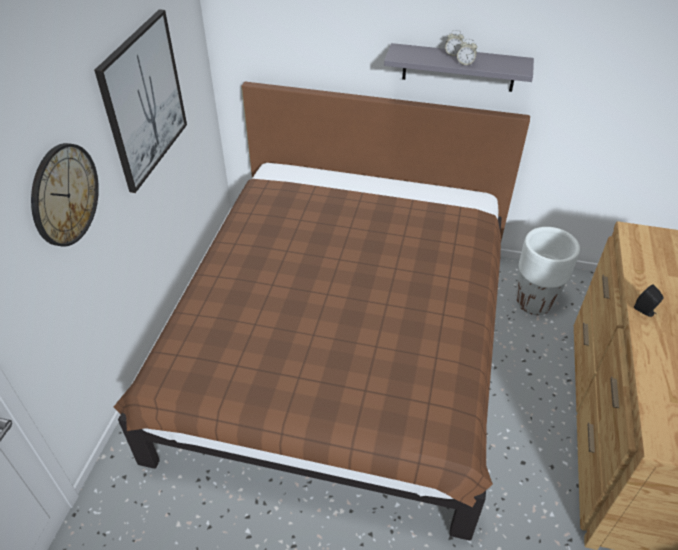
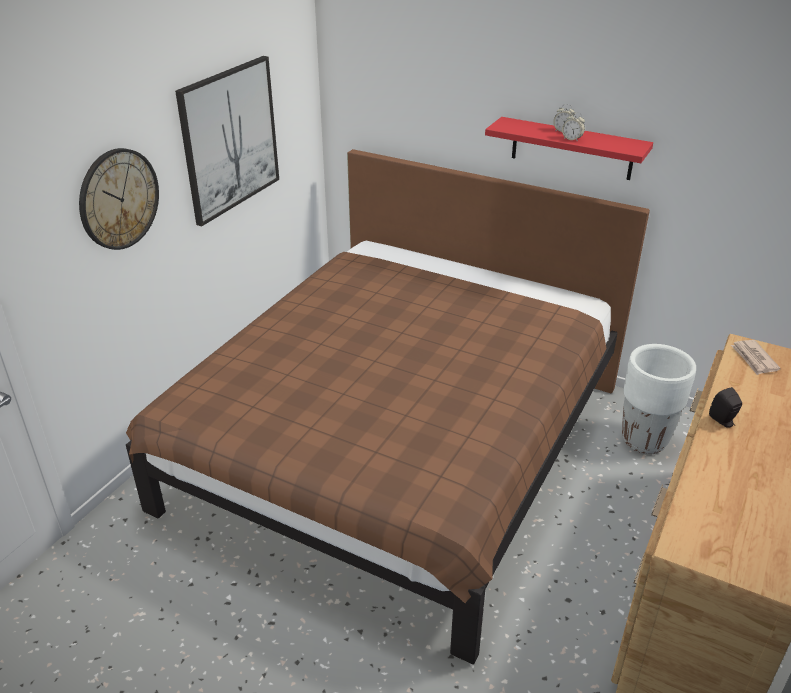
camera: 15 degrees right, 10 degrees down
grey shelf [384,43,534,92] -> red shelf [485,117,653,180]
none -> newspaper [731,340,780,375]

